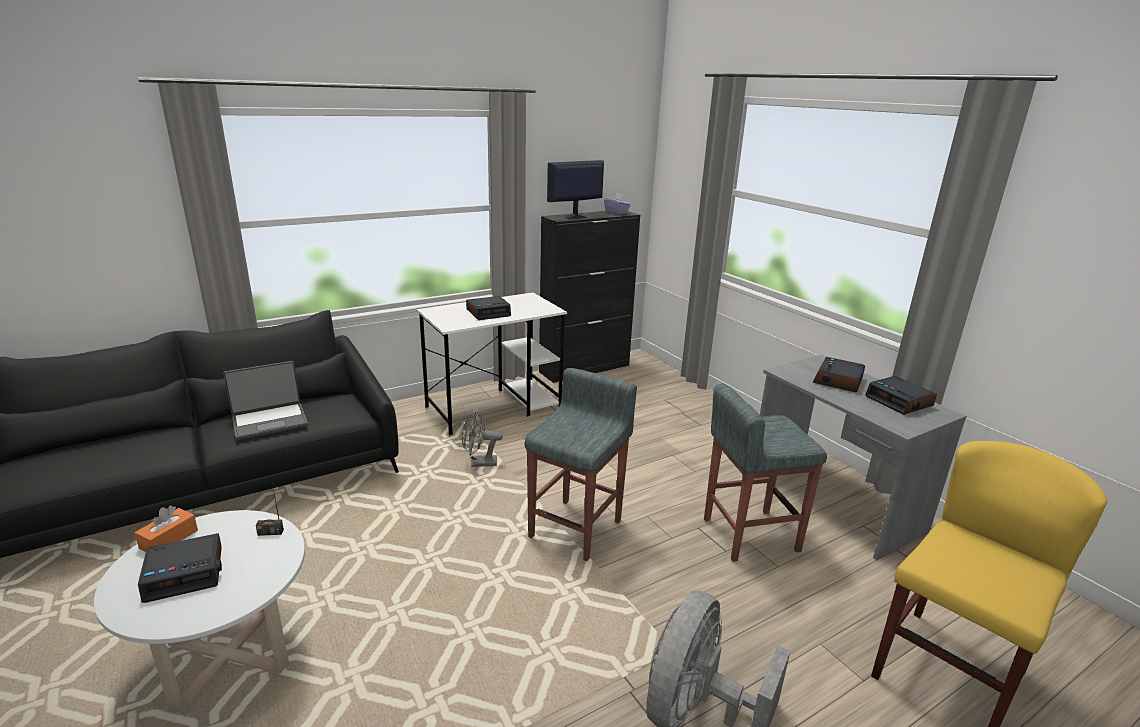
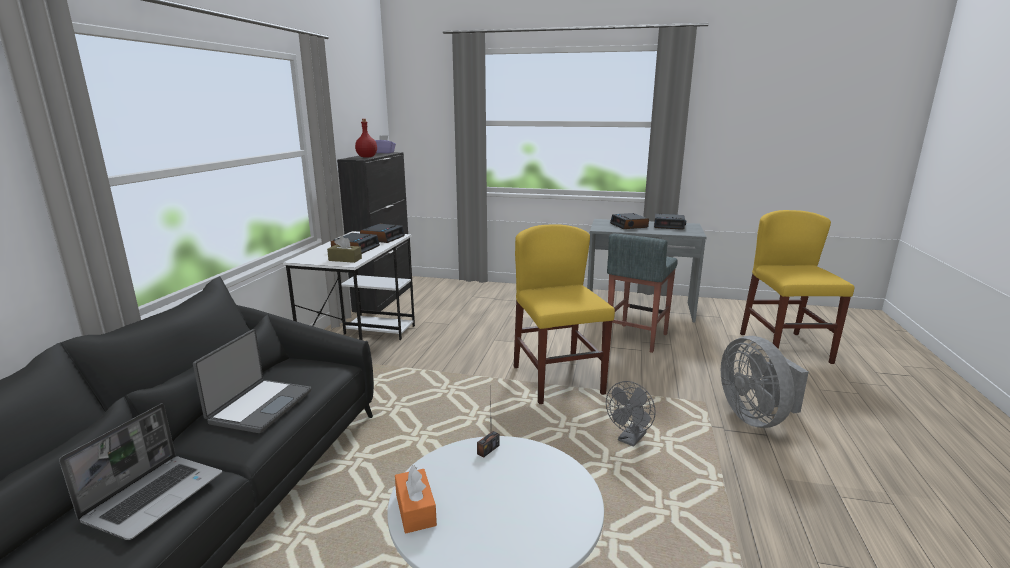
camera: 45 degrees left, 5 degrees down
alarm clock [138,533,222,603] -> alarm clock moved to [360,224,405,243]
grey fan [462,411,503,467] -> grey fan moved to [606,381,656,447]
grey stool [525,368,637,561] -> yellow chair [514,224,615,404]
monitor [547,160,604,219] -> red bottle [355,119,377,158]
none -> laptop [59,403,222,540]
none -> brown tissue box [327,236,362,263]

